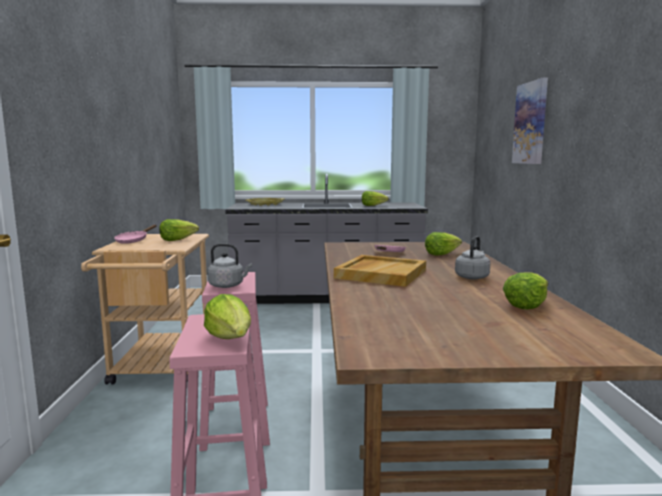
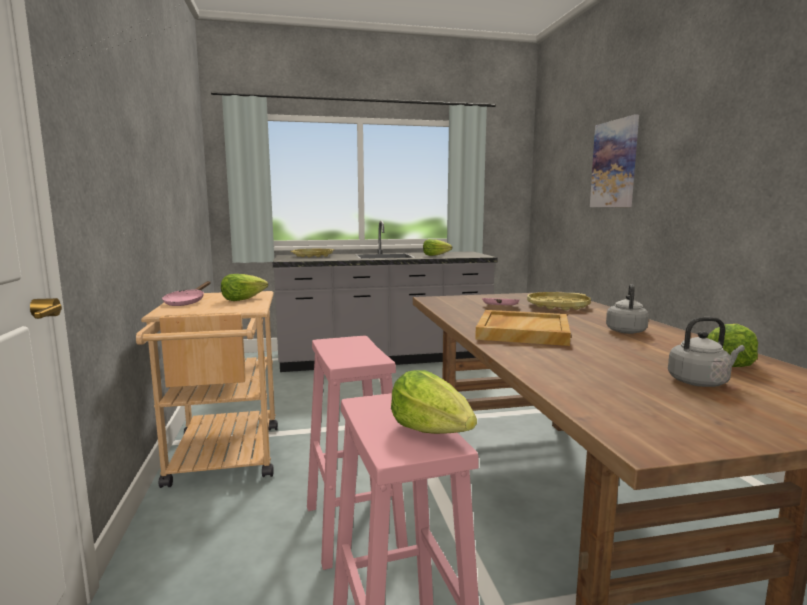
camera: 10 degrees left, 0 degrees up
grey kettle [207,243,252,288] -> grey kettle moved to [668,317,745,387]
lettuce [425,232,462,256] -> yellow tray [527,292,591,310]

